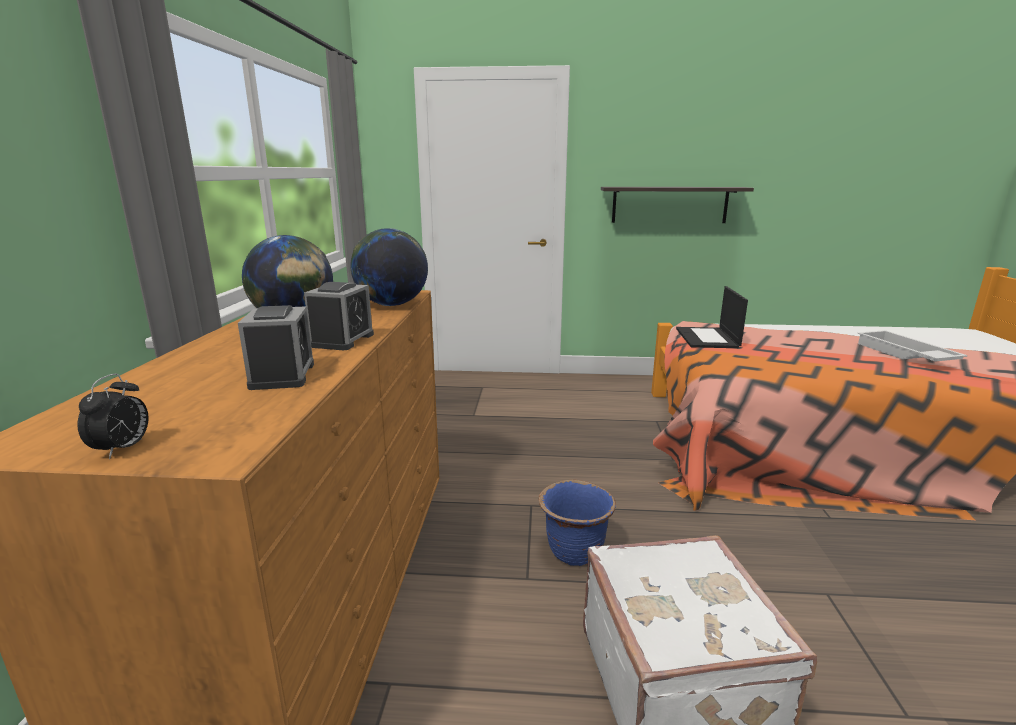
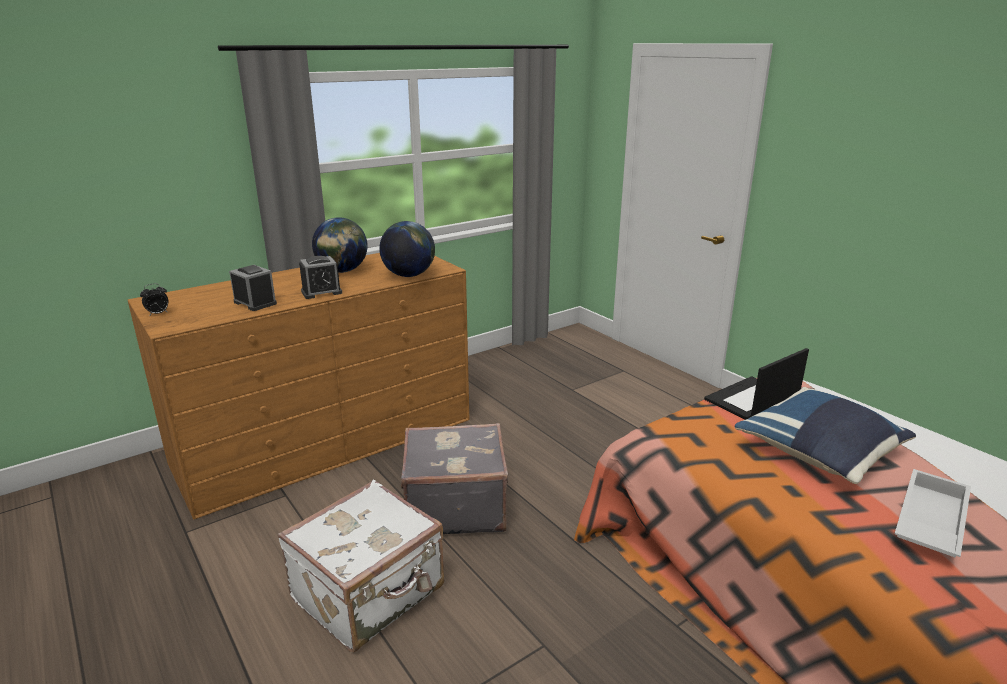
camera: 50 degrees right, 5 degrees up
alarm clock [238,305,314,390] -> alarm clock turned 90 degrees counterclockwise [229,265,277,311]
blue planter [538,480,616,566] -> grey suitcase [401,423,508,534]
shelf [601,187,754,223] -> none
none -> blue pillow [735,387,916,484]

